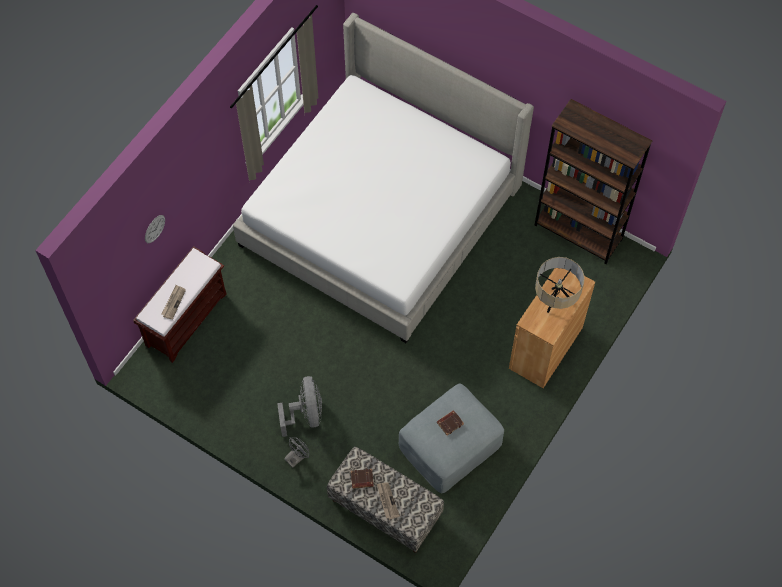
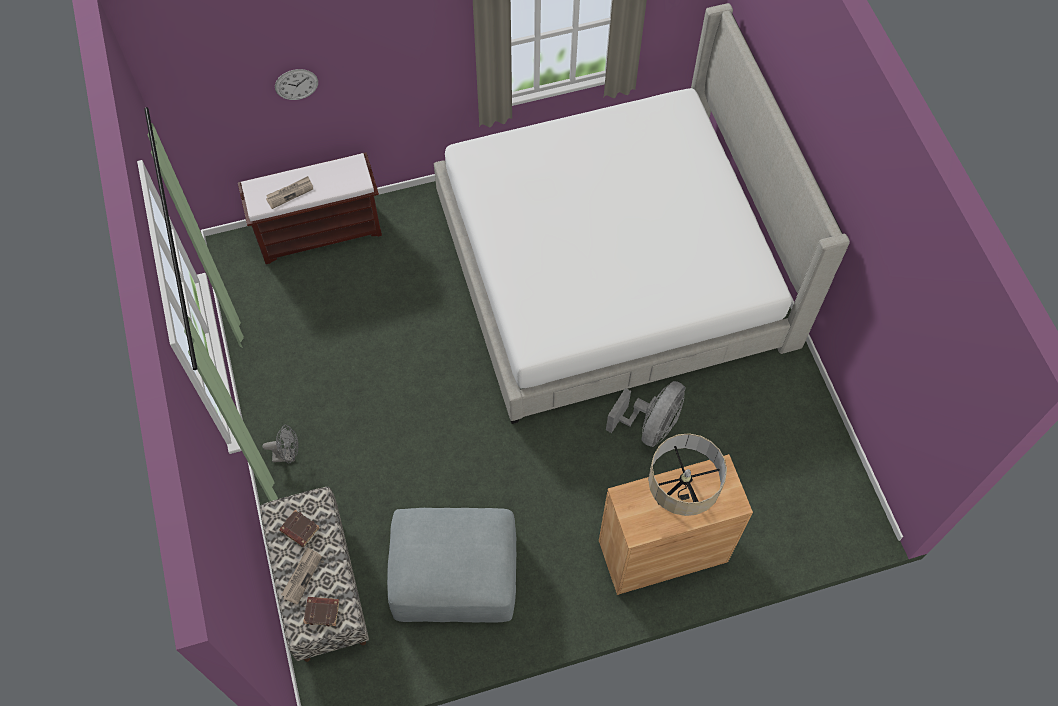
camera: 40 degrees right, 0 degrees up
grey fan [277,376,322,437] -> grey fan moved to [606,381,685,447]
brown book [437,410,464,436] -> brown book moved to [303,597,339,626]
brown bookcase [534,99,652,264] -> none

